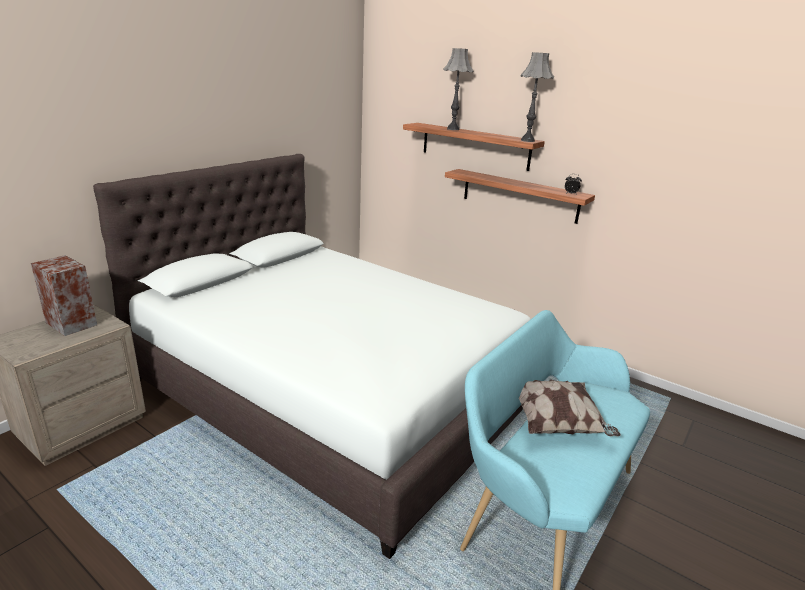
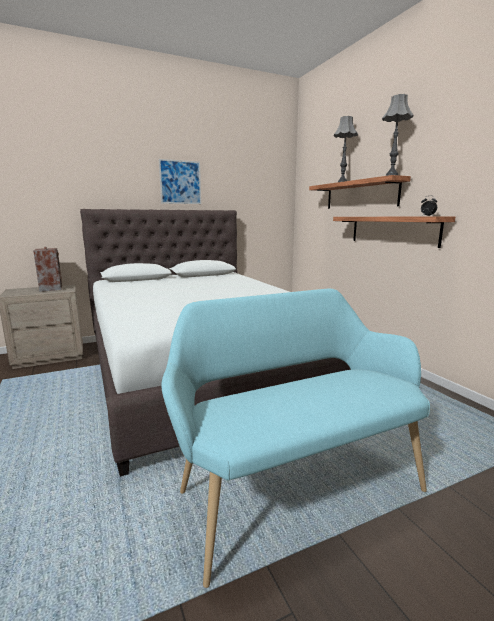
camera: 30 degrees right, 10 degrees down
pillow [519,380,621,436] -> none
none -> picture [159,159,201,204]

